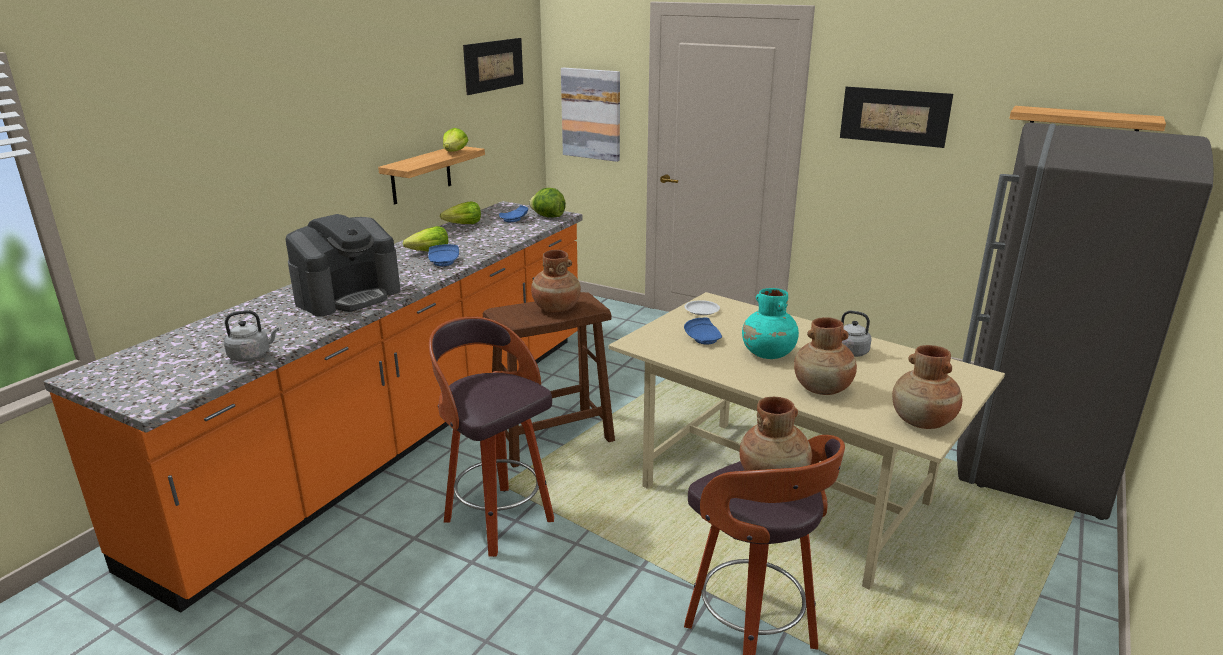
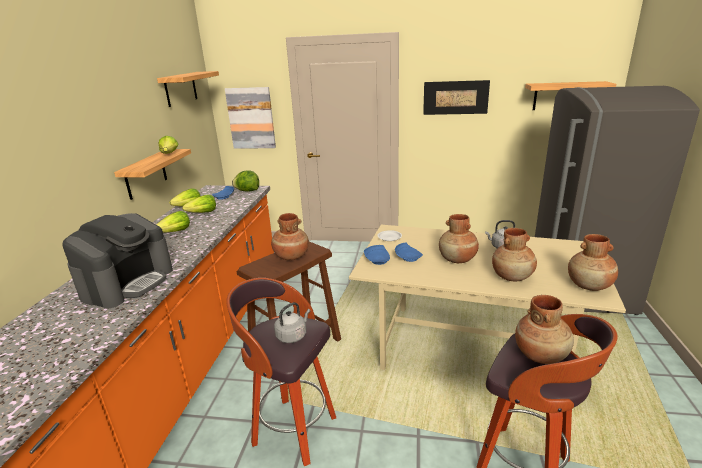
camera: 20 degrees left, 0 degrees up
grey kettle [224,310,279,361] -> grey kettle moved to [274,302,310,343]
blue plate [428,244,459,266] -> blue plate moved to [364,245,390,265]
picture [463,38,523,95] -> shelf [157,71,219,107]
turquoise vase [742,288,799,359] -> brown vase [439,214,479,263]
none -> lettuce [182,194,216,213]

